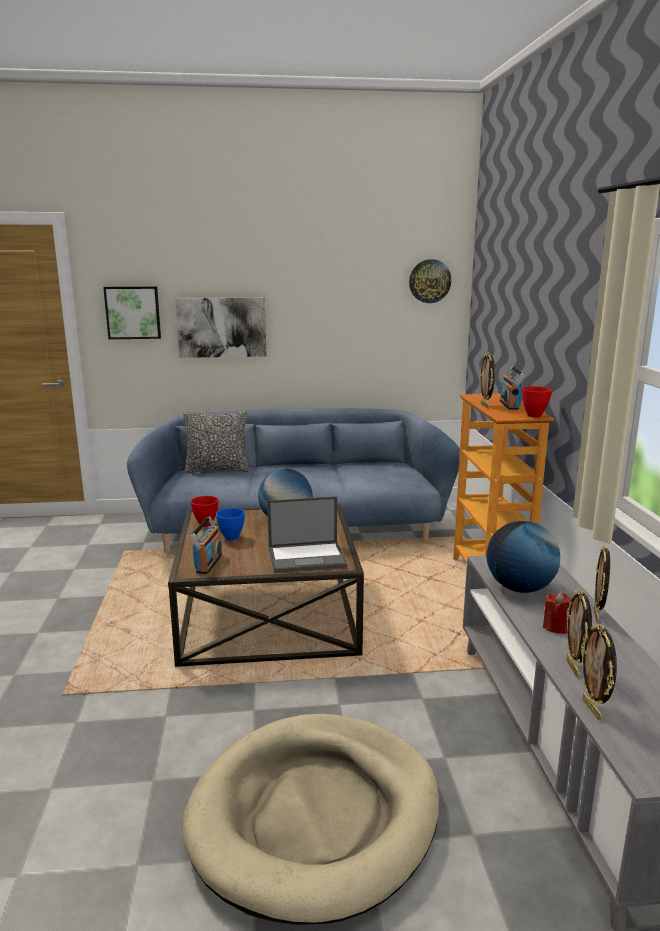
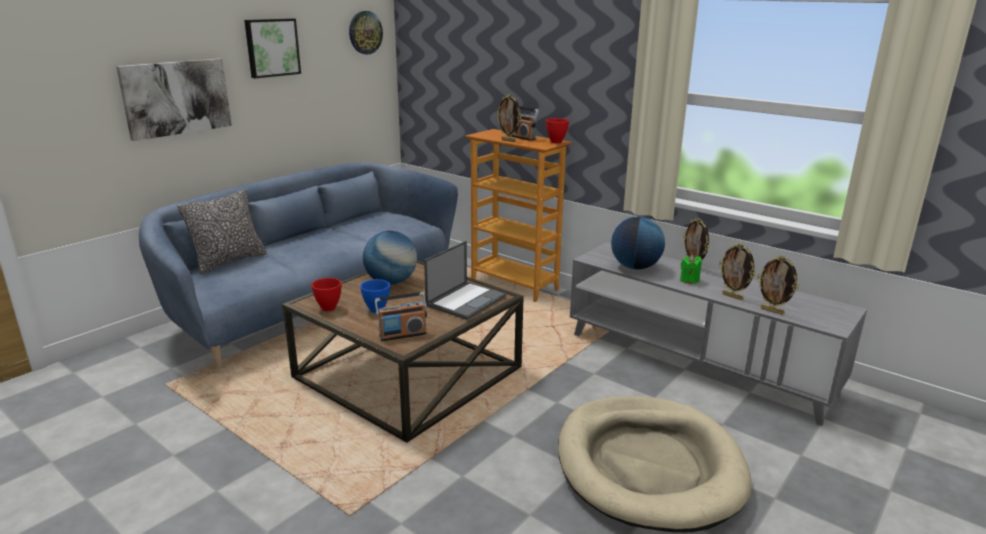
camera: 45 degrees left, 5 degrees up
picture [103,286,161,339] -> picture moved to [244,18,301,78]
radio [190,516,222,574] -> radio turned 105 degrees clockwise [375,292,427,341]
red candle [543,592,573,634] -> green candle [680,255,702,284]

